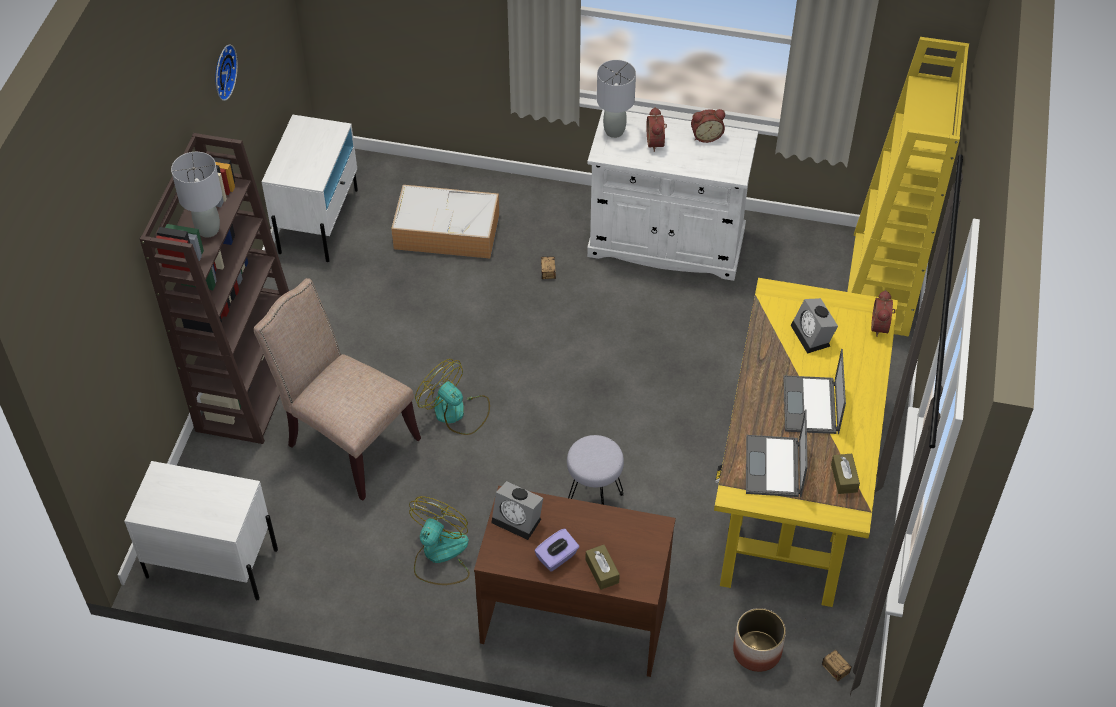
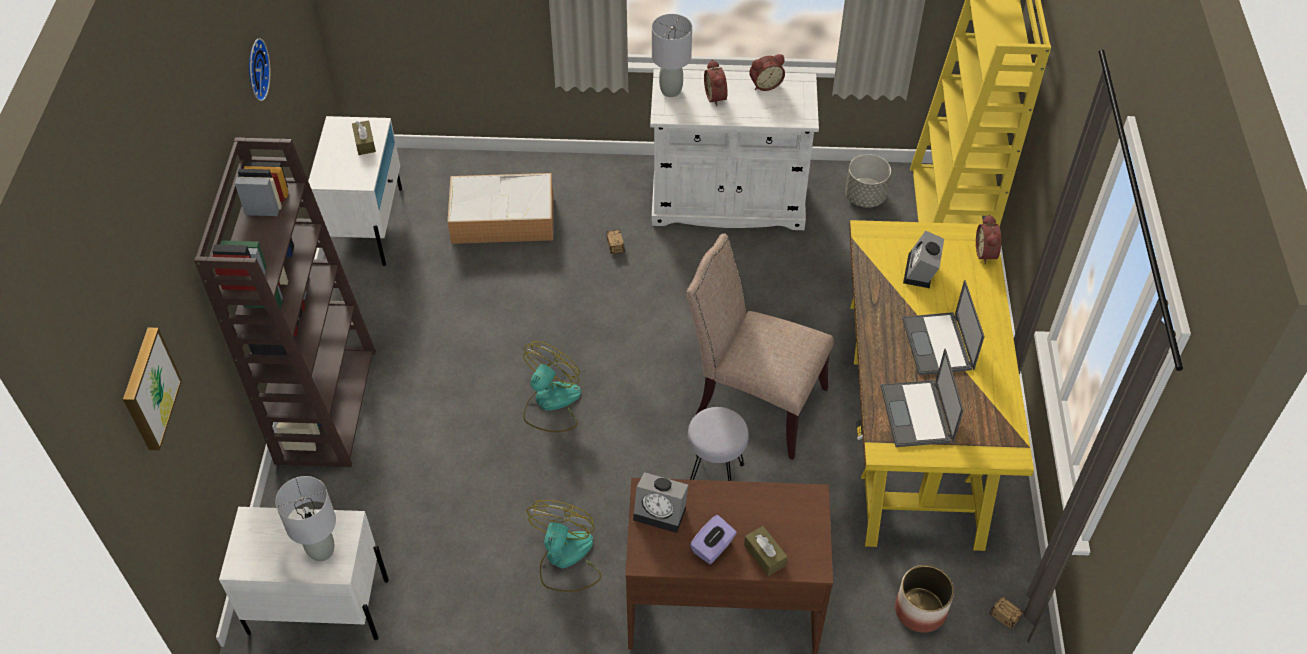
camera: 10 degrees left, 0 degrees up
grey table lamp [171,152,222,238] -> grey table lamp moved to [275,476,336,562]
beige chair [254,278,421,501] -> beige chair moved to [686,233,834,460]
fan [415,359,490,435] -> fan turned 90 degrees clockwise [523,341,581,432]
alarm clock [791,298,838,354] -> alarm clock turned 45 degrees clockwise [903,231,944,288]
brown tissue box [831,454,860,494] -> brown tissue box moved to [352,120,376,155]
none -> picture [123,327,182,451]
none -> grey planter [845,154,891,208]

